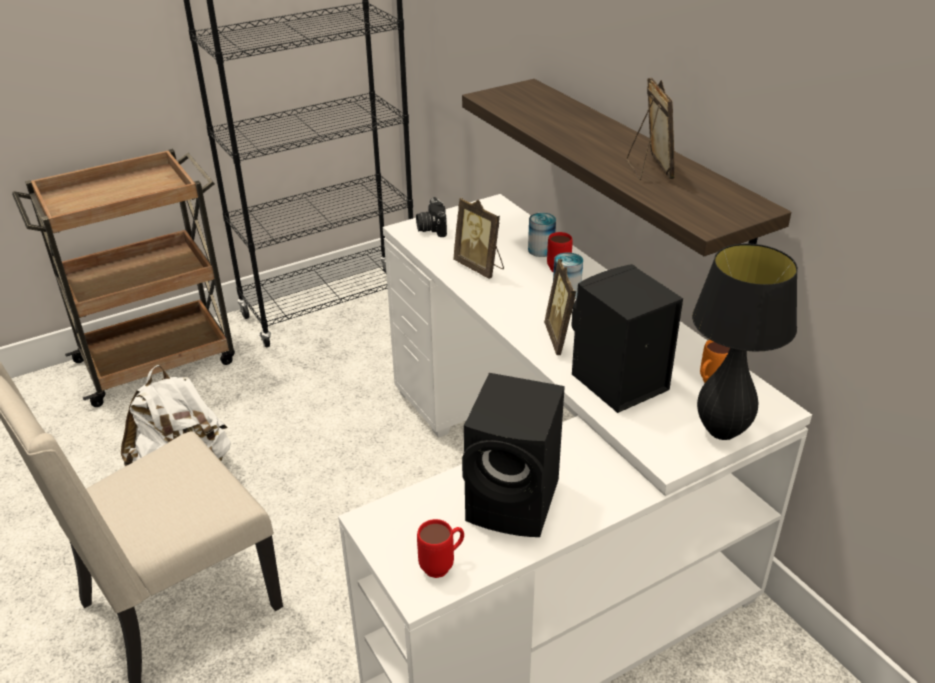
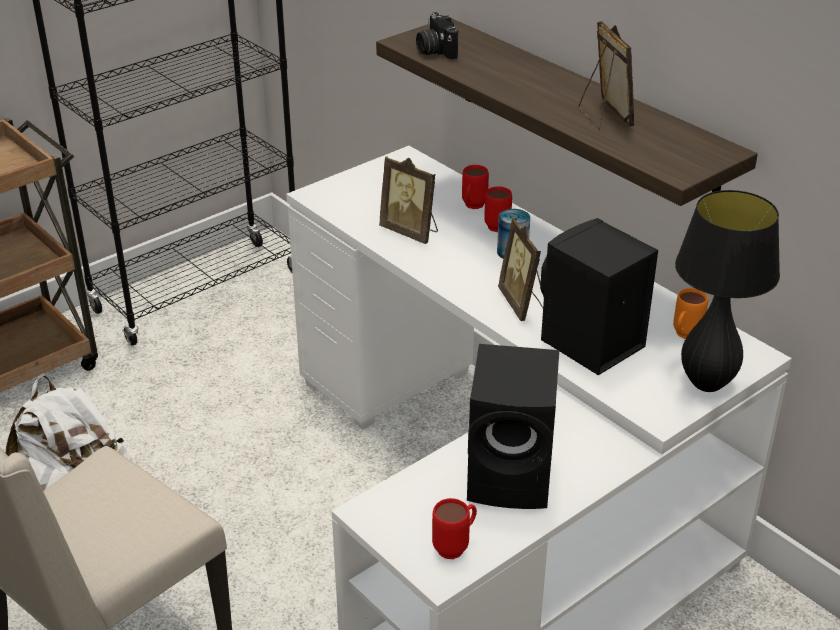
camera: 10 degrees left, 0 degrees up
camera [416,197,447,237] -> camera moved to [416,12,458,59]
can [528,213,556,257] -> red mug [462,165,489,209]

